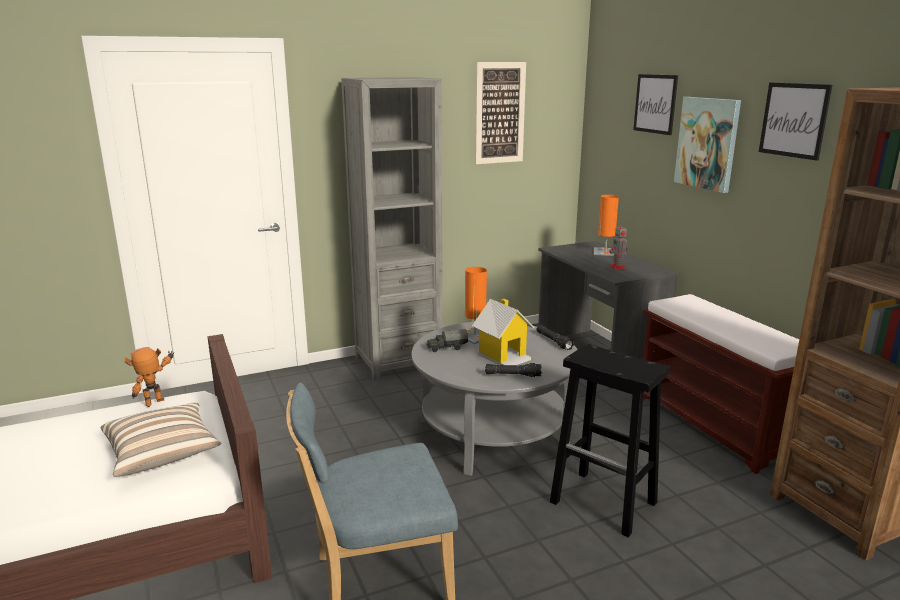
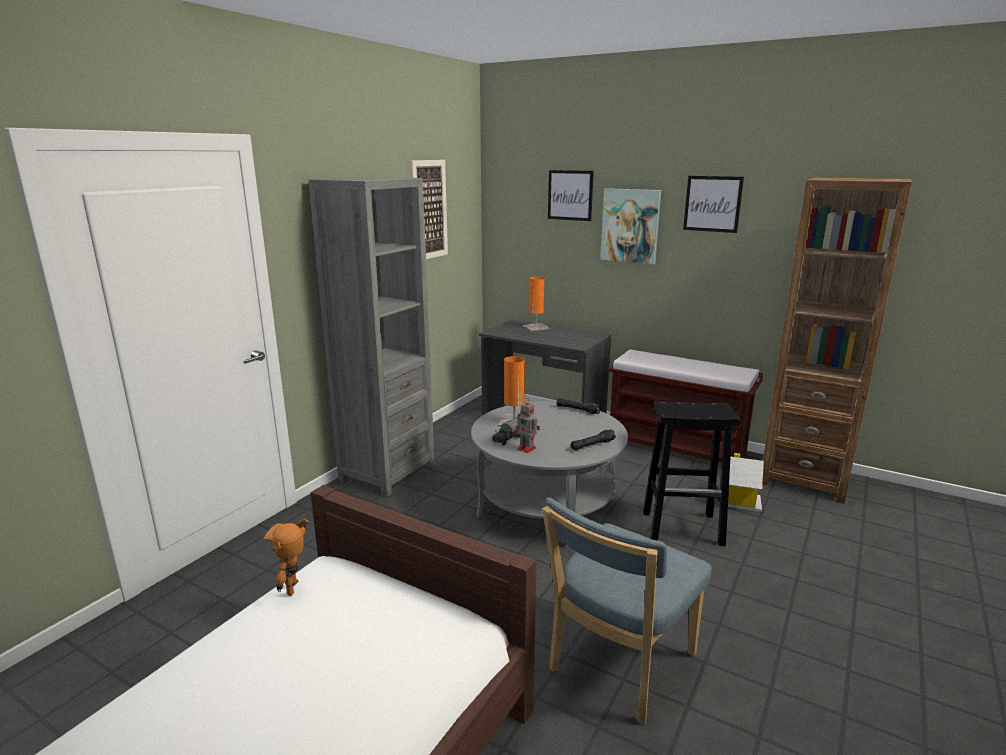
camera: 35 degrees left, 0 degrees up
pillow [101,403,221,477] -> none
toy house [472,299,534,365] -> toy house moved to [728,453,764,512]
toy robot [609,226,628,269] -> toy robot moved to [515,399,540,453]

